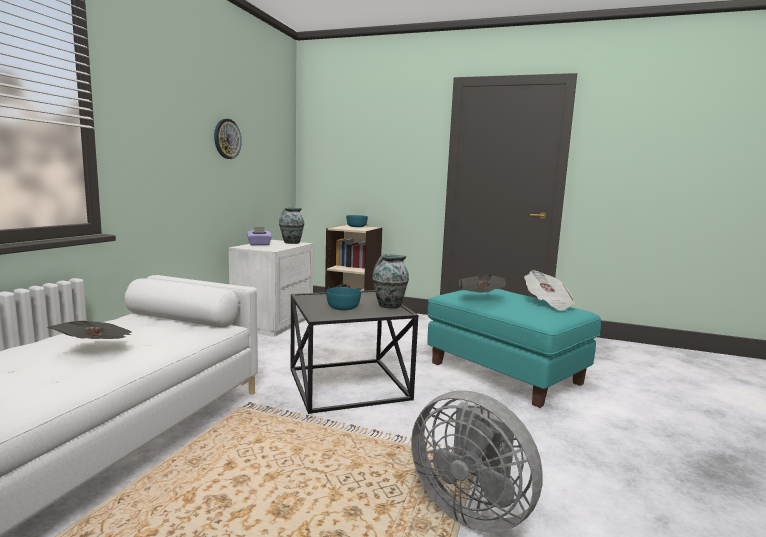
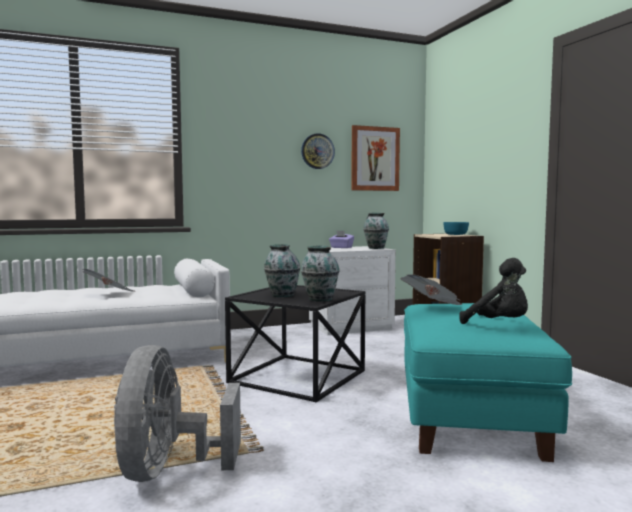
camera: 50 degrees right, 5 degrees down
turquoise bowl [326,287,361,310] -> vase [264,244,300,297]
newspaper [524,270,576,311] -> black plush toy [459,258,528,324]
none -> picture [351,125,400,191]

